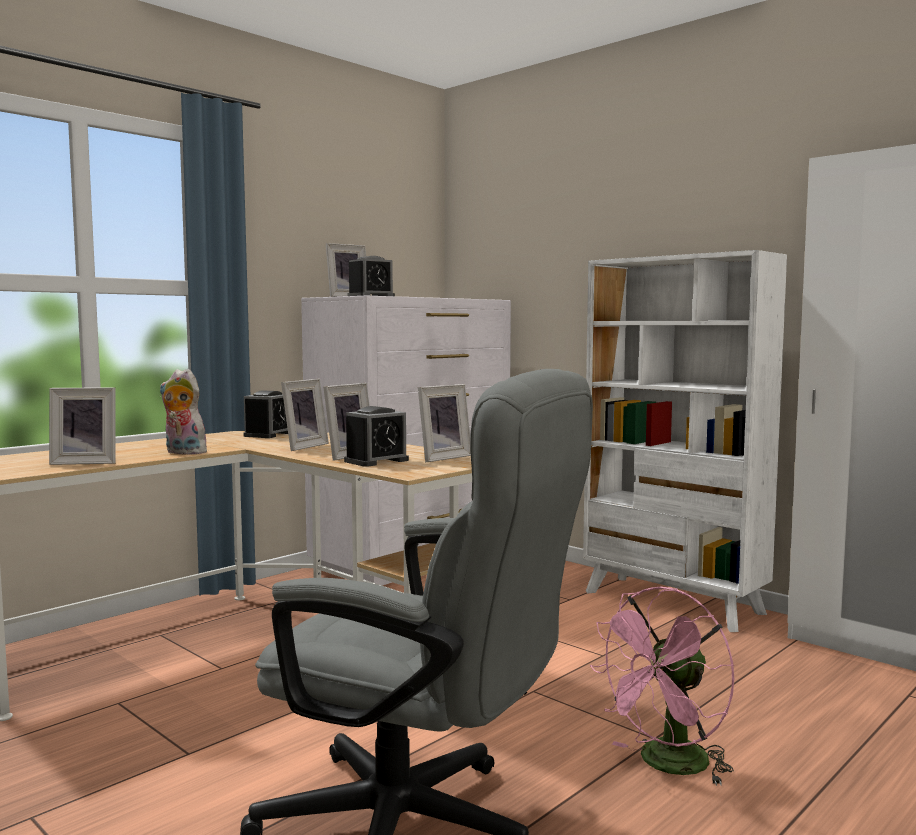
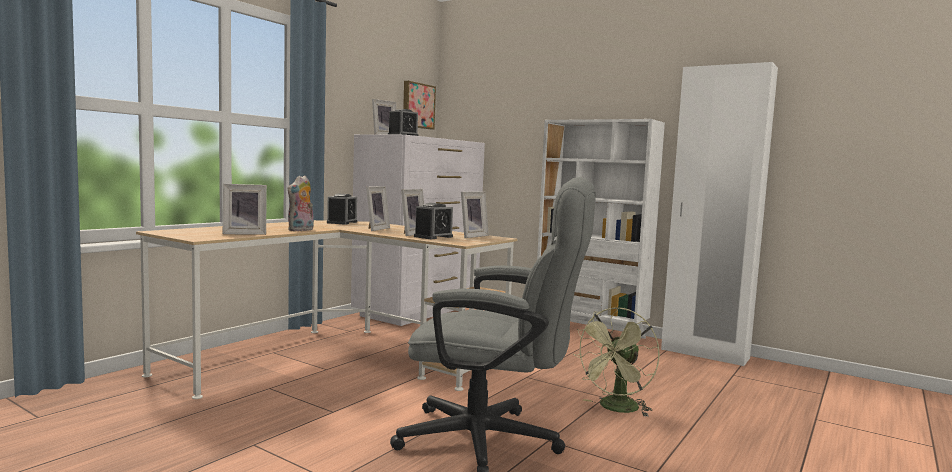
camera: 10 degrees left, 0 degrees up
plush toy [160,369,207,455] -> plush toy turned 75 degrees counterclockwise [287,175,314,231]
pink fan [590,587,734,786] -> green fan [573,307,660,417]
none -> picture [403,81,436,129]

